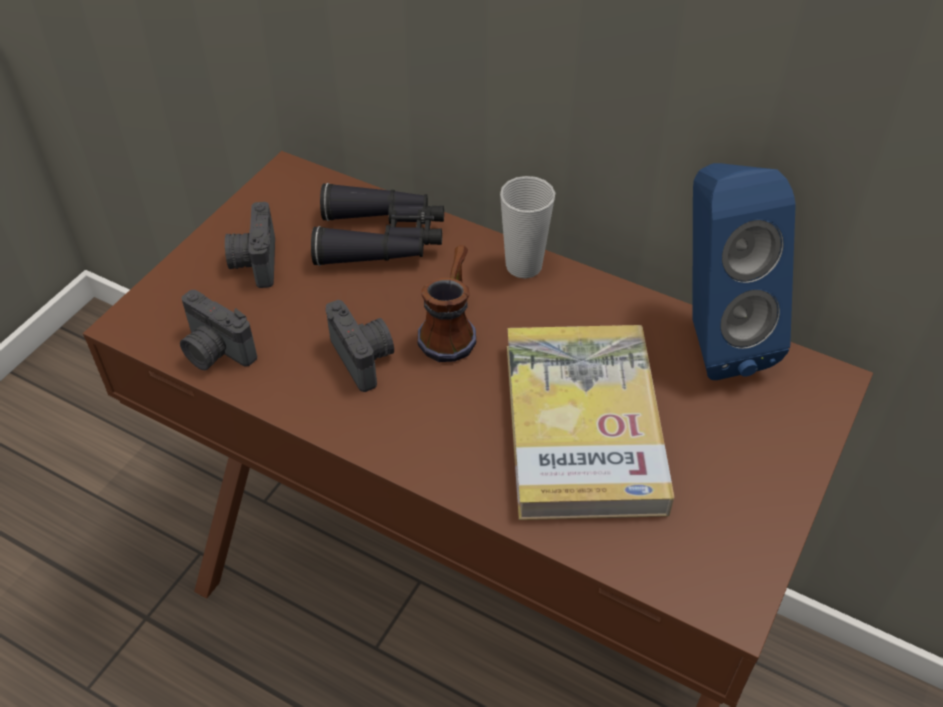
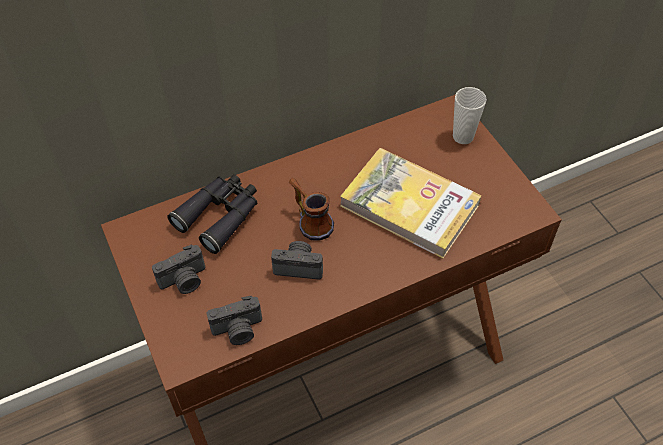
camera: 55 degrees left, 5 degrees up
camera [225,202,275,288] -> camera turned 60 degrees counterclockwise [152,245,205,294]
cup [500,176,555,278] -> cup moved to [453,87,487,144]
blue speaker [692,163,796,380] -> none

